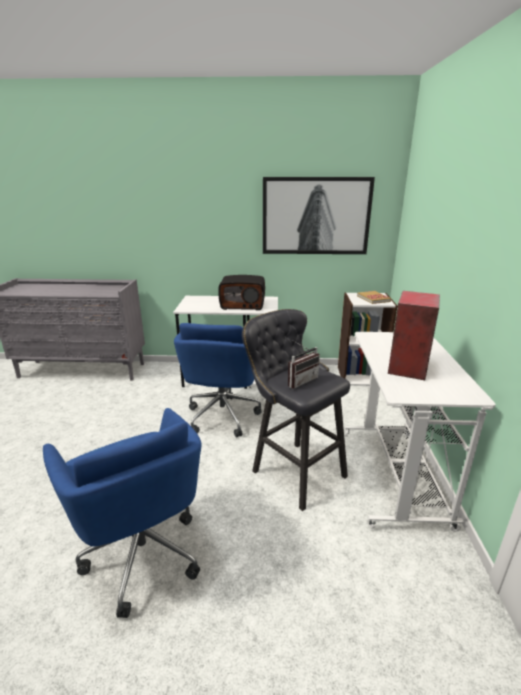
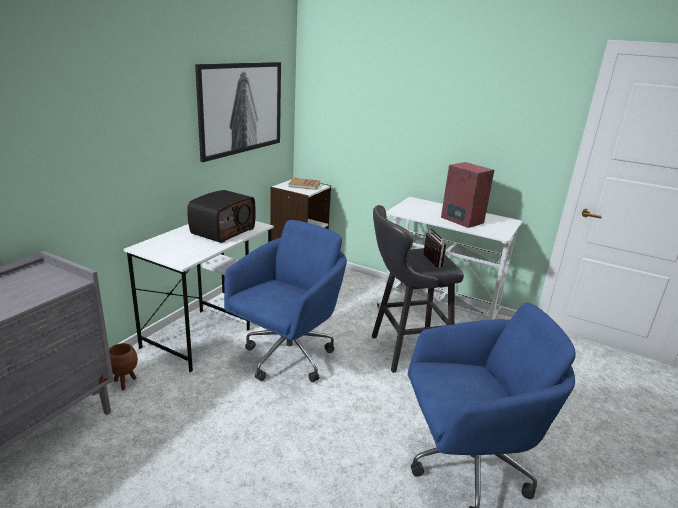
camera: 65 degrees left, 0 degrees up
blue office chair [174,323,262,437] -> blue office chair turned 90 degrees counterclockwise [224,220,347,382]
none -> brown planter [109,343,138,390]

